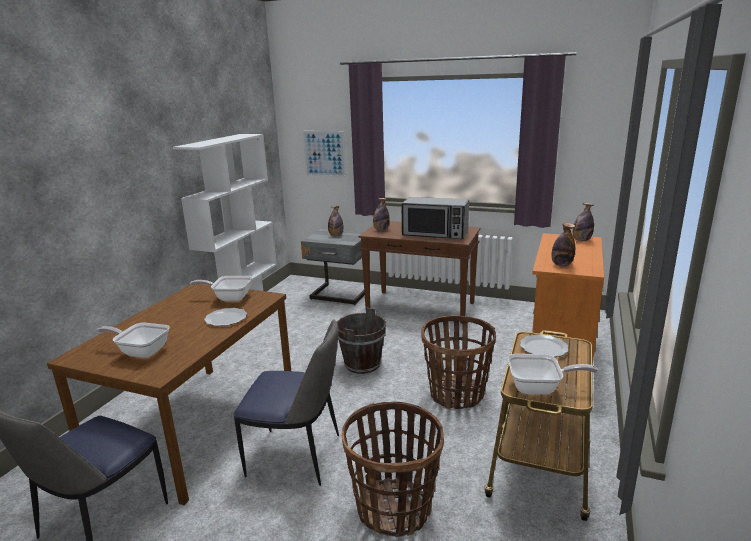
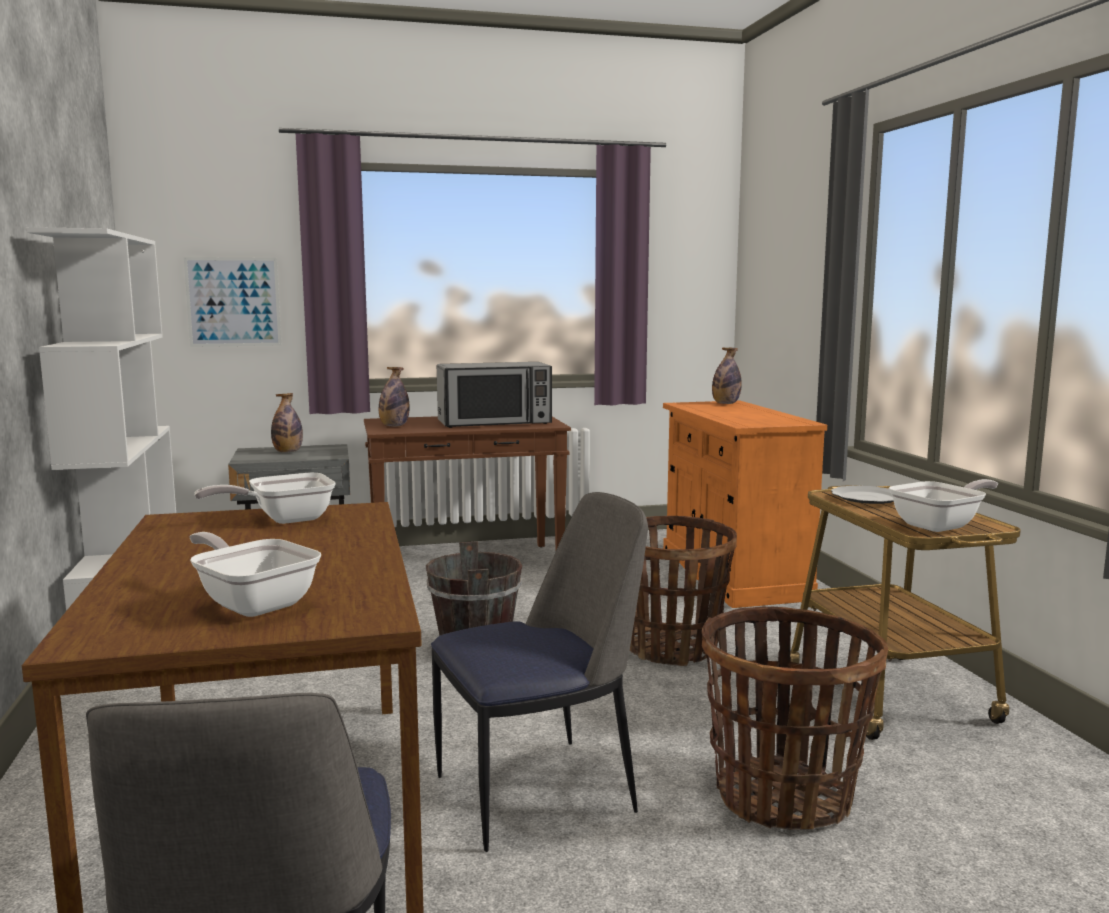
camera: 35 degrees left, 10 degrees down
frying pan [97,323,170,358] -> frying pan turned 60 degrees clockwise [189,532,321,617]
plate [204,308,247,326] -> none
bottle [552,223,575,267] -> none

